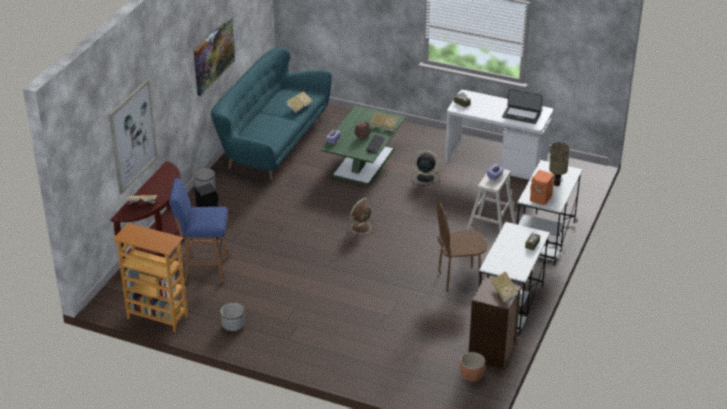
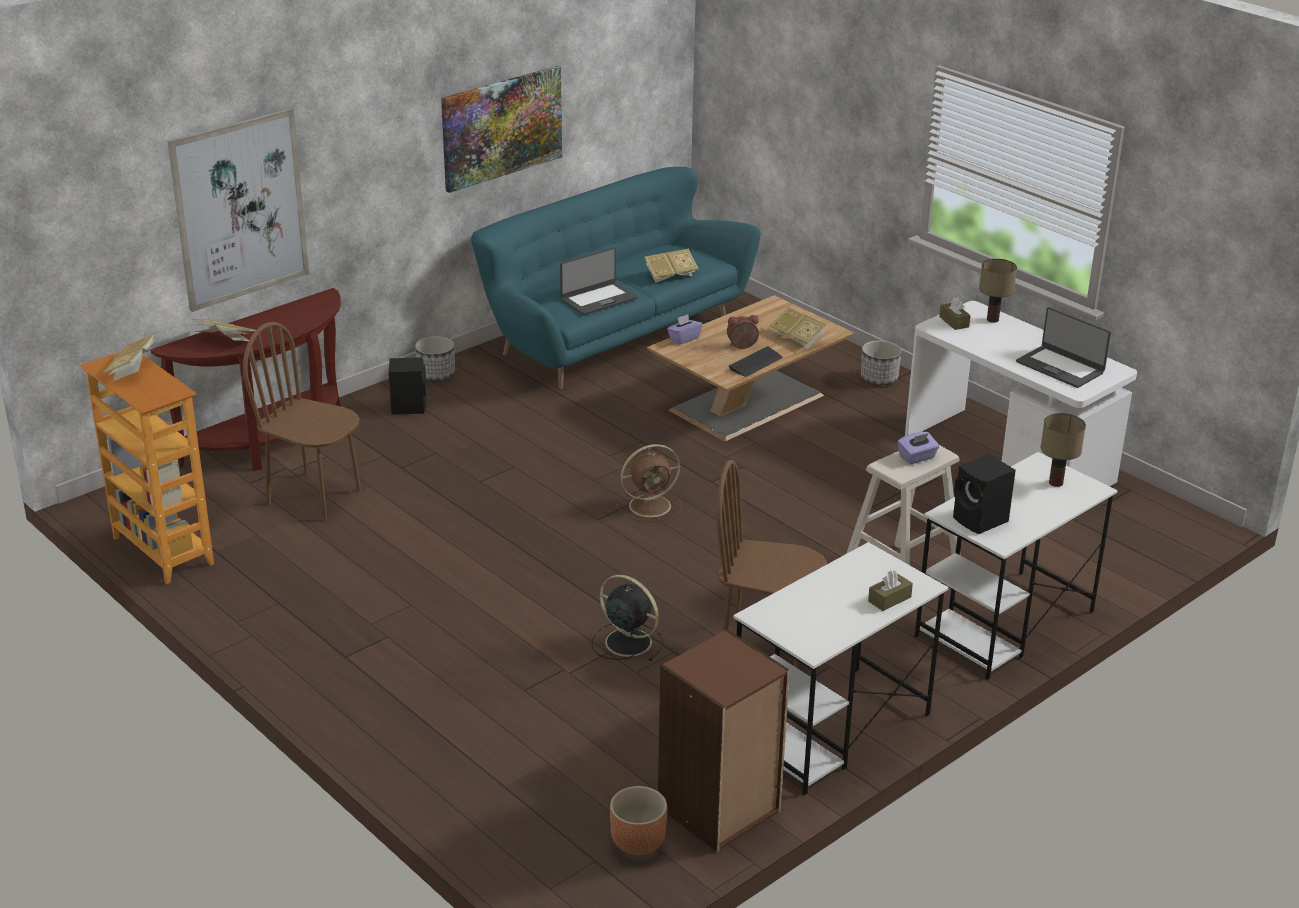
camera: 25 degrees right, 5 degrees down
blue stool [169,178,229,283] -> brown chair [243,322,361,521]
planter [220,303,245,332] -> planter moved to [861,340,902,385]
green coffee table [320,106,406,186] -> brown coffee table [647,295,854,441]
black fan [411,150,440,186] -> black fan moved to [592,575,663,661]
book [491,271,518,302] -> book moved to [103,334,158,381]
orange speaker [530,170,554,205] -> black speaker [953,454,1016,534]
table lamp [549,154,569,186] -> table lamp moved to [979,259,1017,323]
none -> laptop [560,247,638,315]

